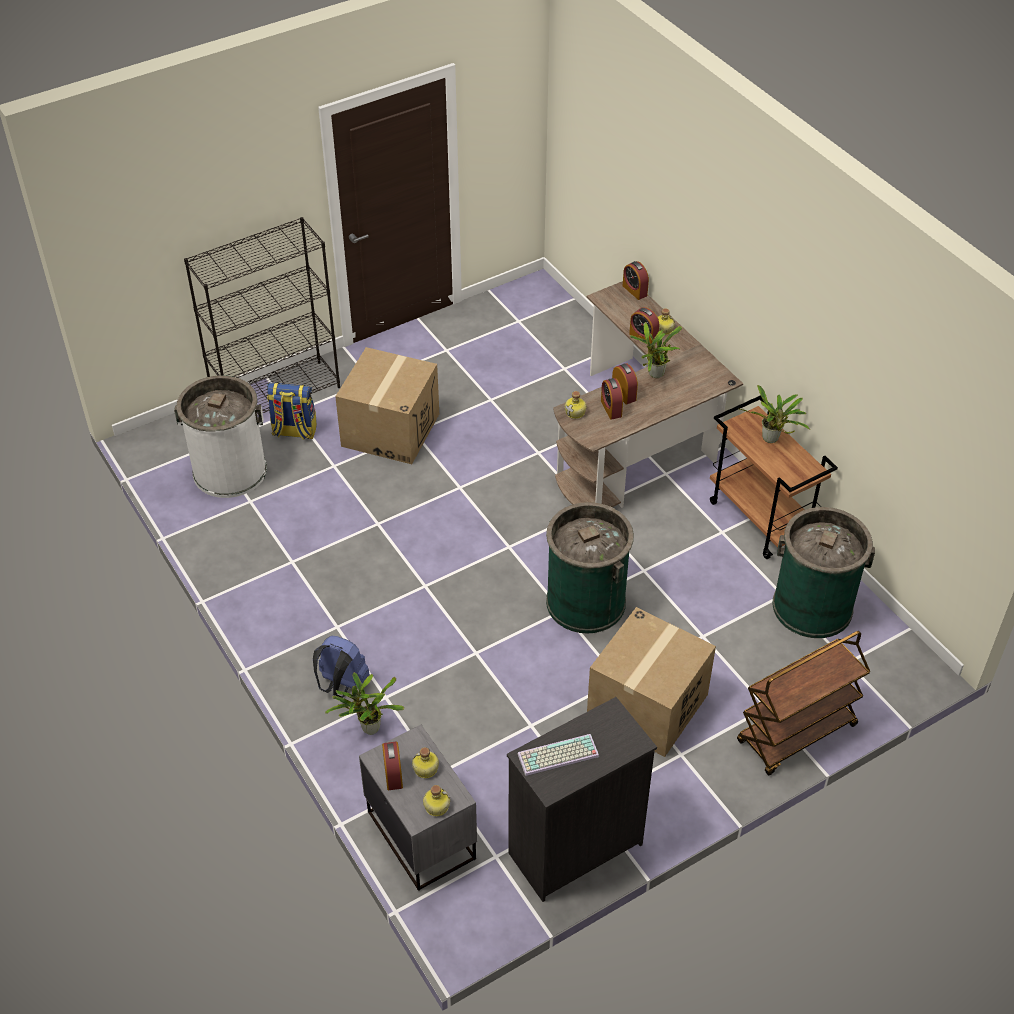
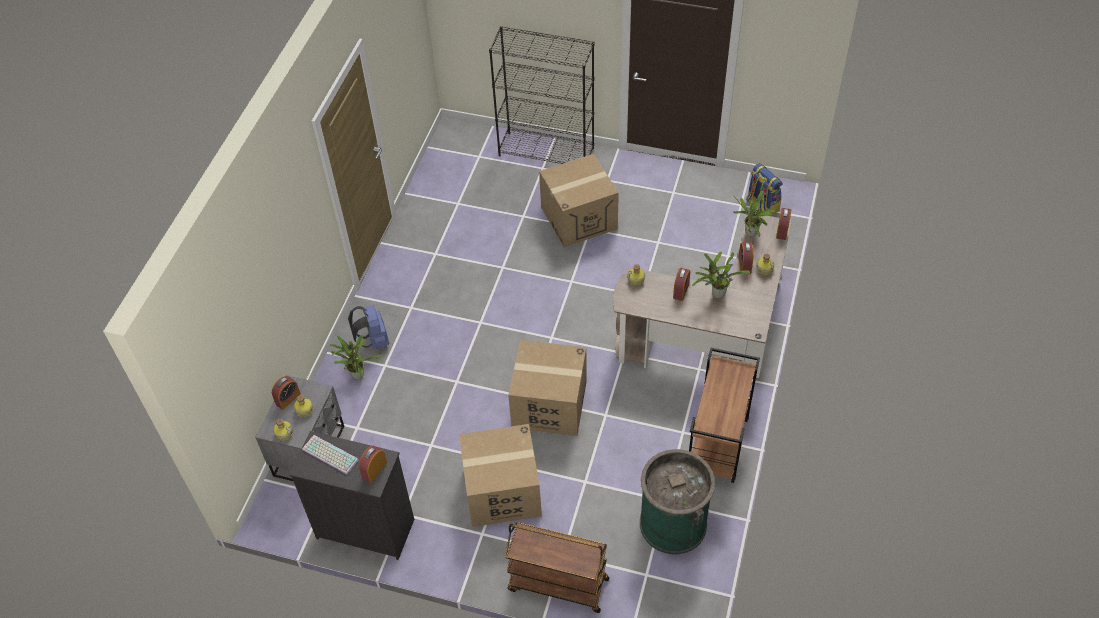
camera: 50 degrees right, 5 degrees up
white trash can [174,375,267,498] -> none
backpack [267,382,317,440] -> backpack moved to [746,163,783,216]
green trash can [546,502,634,634] -> cardboard box [508,340,587,436]
alarm clock [601,378,623,420] -> alarm clock moved to [359,446,387,483]
potted plant [738,385,810,443] -> potted plant moved to [733,191,775,237]

